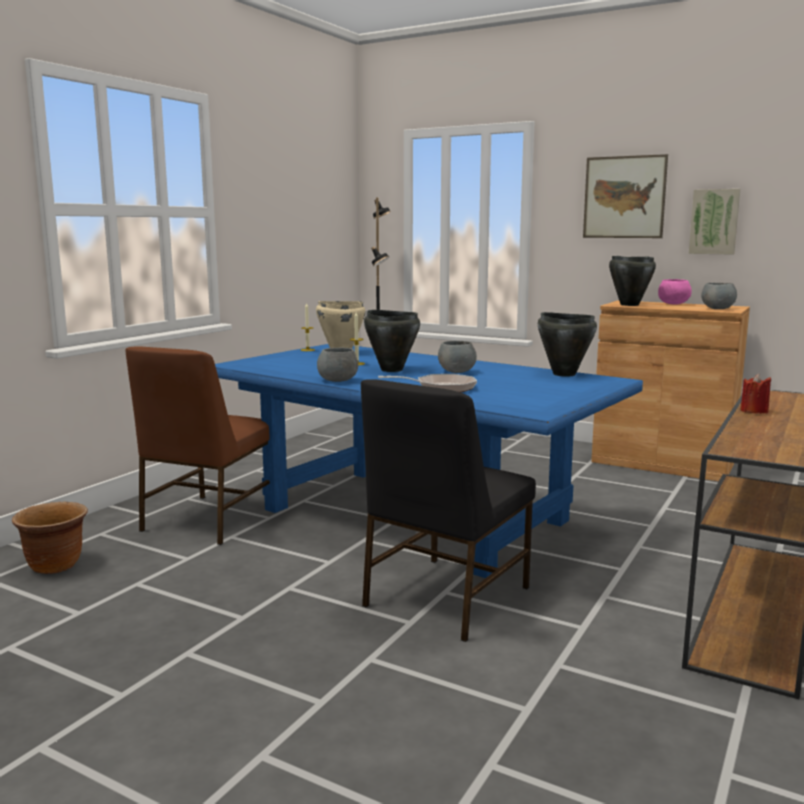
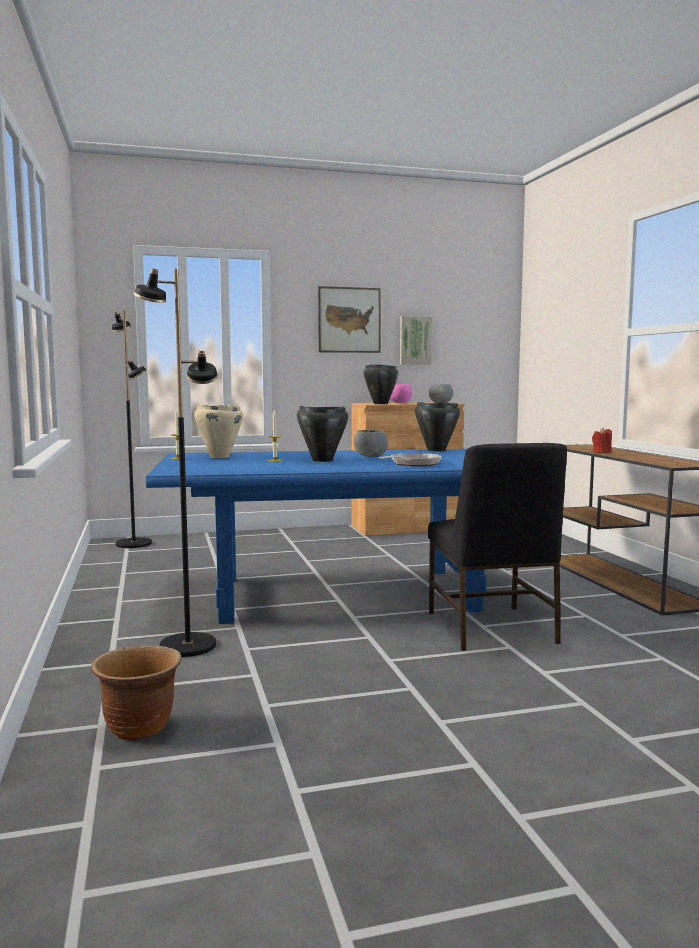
camera: 45 degrees left, 5 degrees down
brown chair [126,346,270,545] -> black floor lamp [133,268,218,657]
grey bowl [317,348,358,382] -> none

